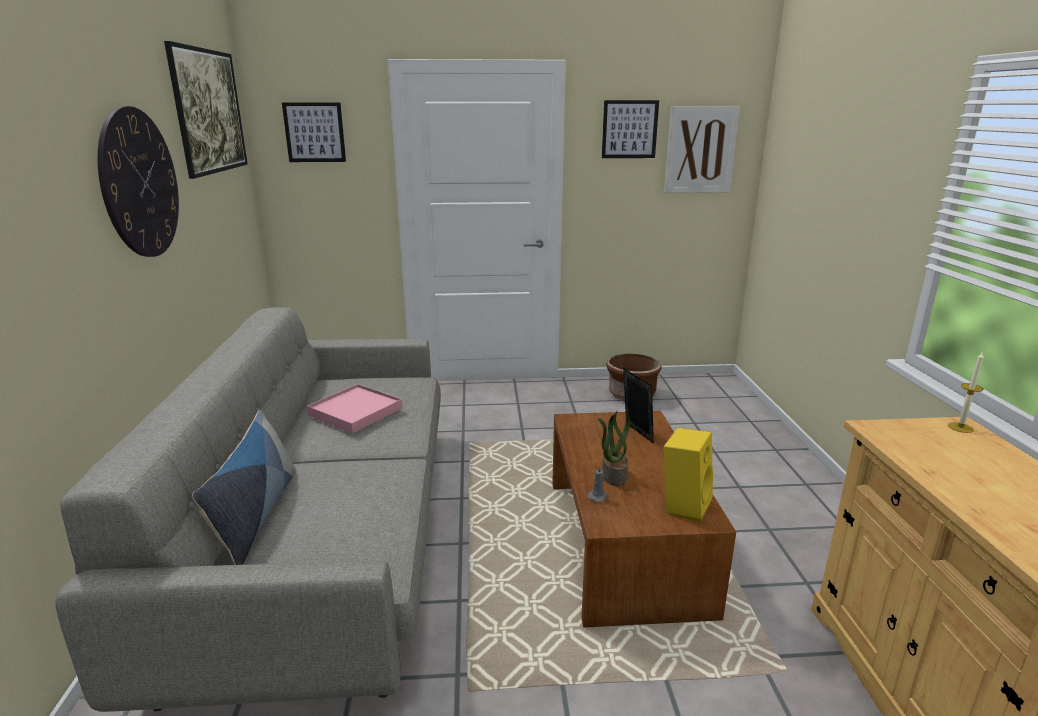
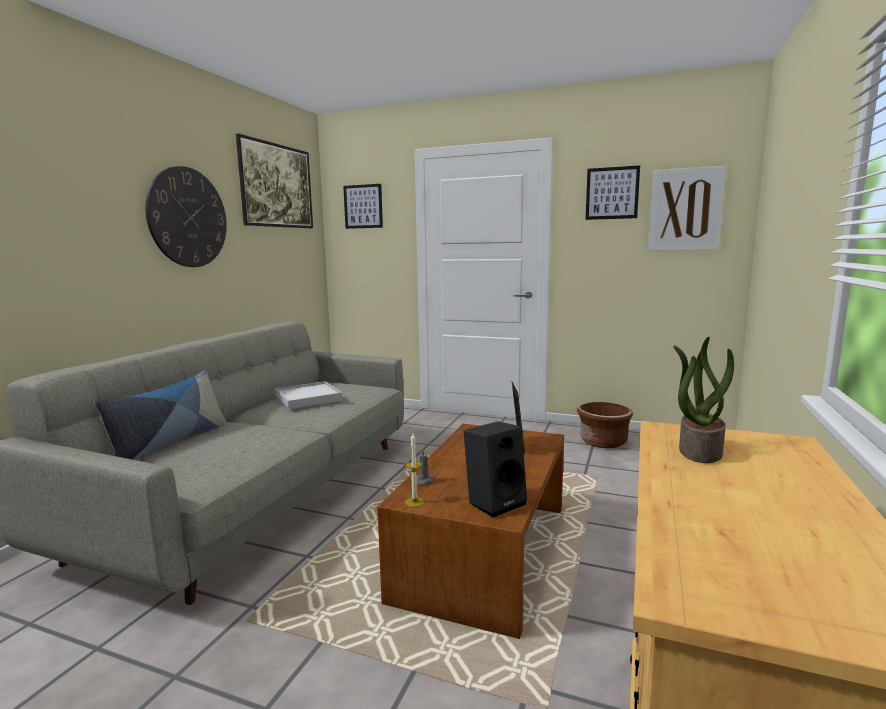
camera: 25 degrees right, 10 degrees down
pink tray [307,384,403,433] -> white tray [275,381,342,409]
potted plant [598,411,630,486] -> potted plant moved to [673,337,734,463]
yellow speaker [663,428,713,523] -> black speaker [464,421,527,517]
candle [948,351,984,433] -> candle moved to [405,433,424,507]

